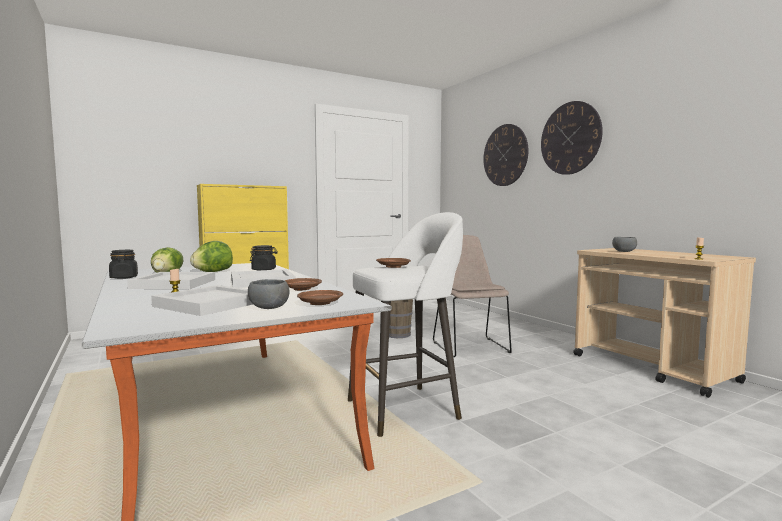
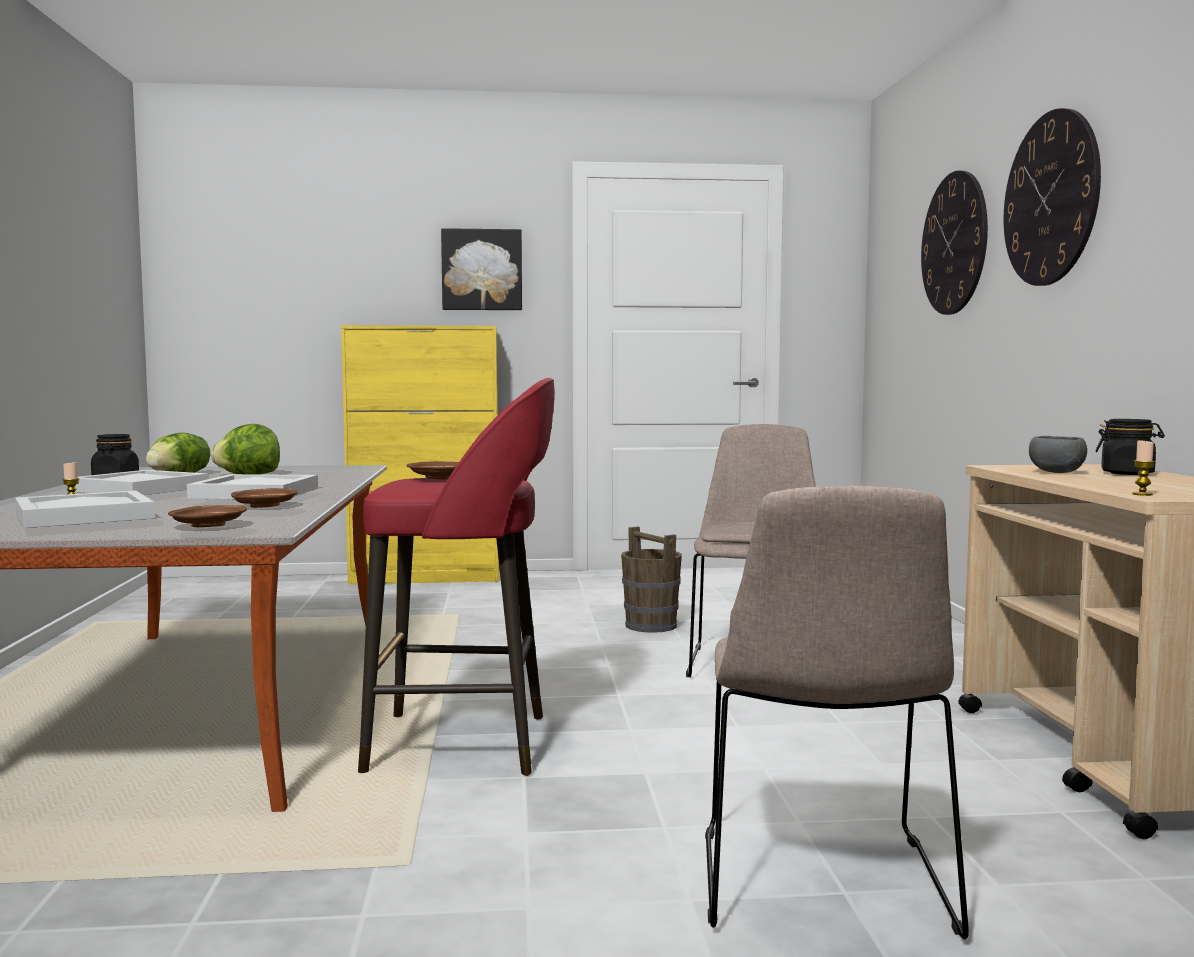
camera: 25 degrees right, 0 degrees up
grey bowl [248,279,290,309] -> none
black jar [250,245,278,271] -> black jar moved to [1095,419,1165,475]
white stool [348,212,463,437] -> red stool [358,378,555,776]
none -> picture [441,228,522,310]
none -> beige chair [705,485,969,940]

